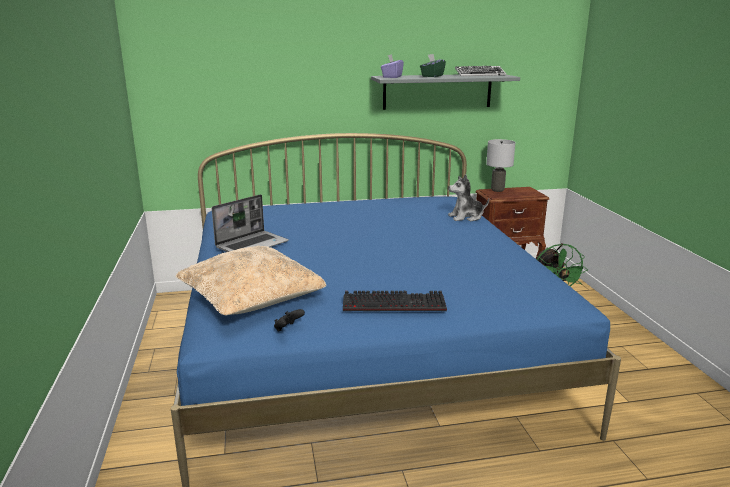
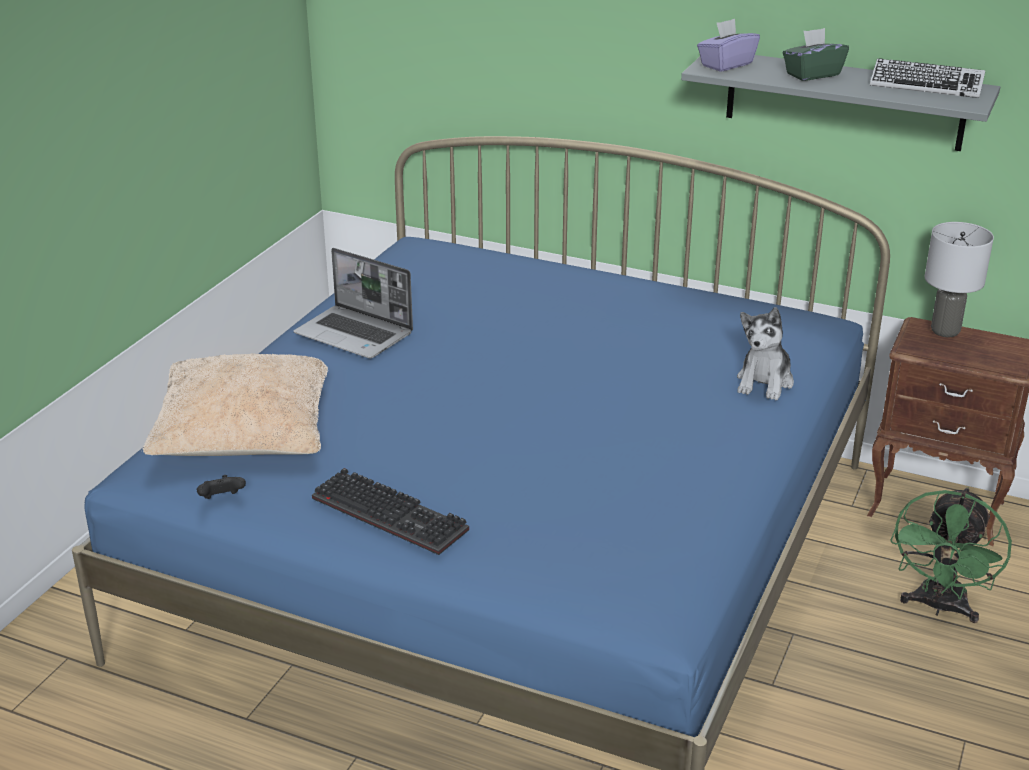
camera: 35 degrees right, 10 degrees up
laptop [212,194,289,252] -> laptop turned 45 degrees clockwise [294,248,413,358]
plush toy [448,174,489,221] -> plush toy turned 90 degrees counterclockwise [737,307,794,400]

